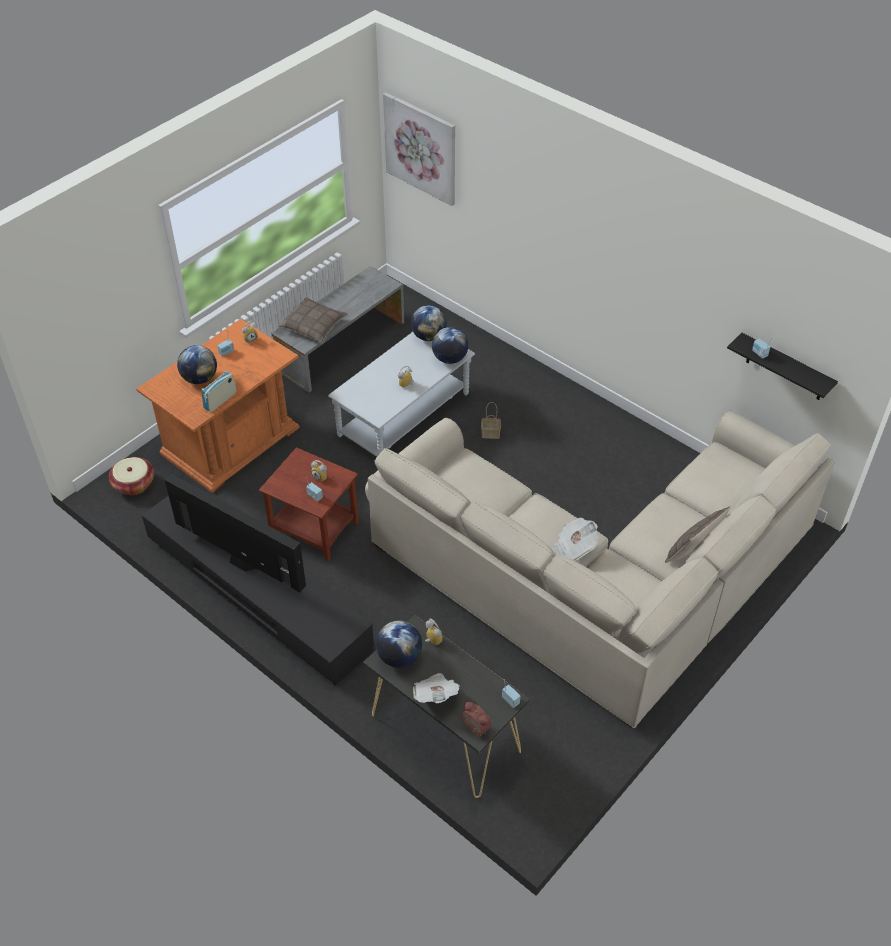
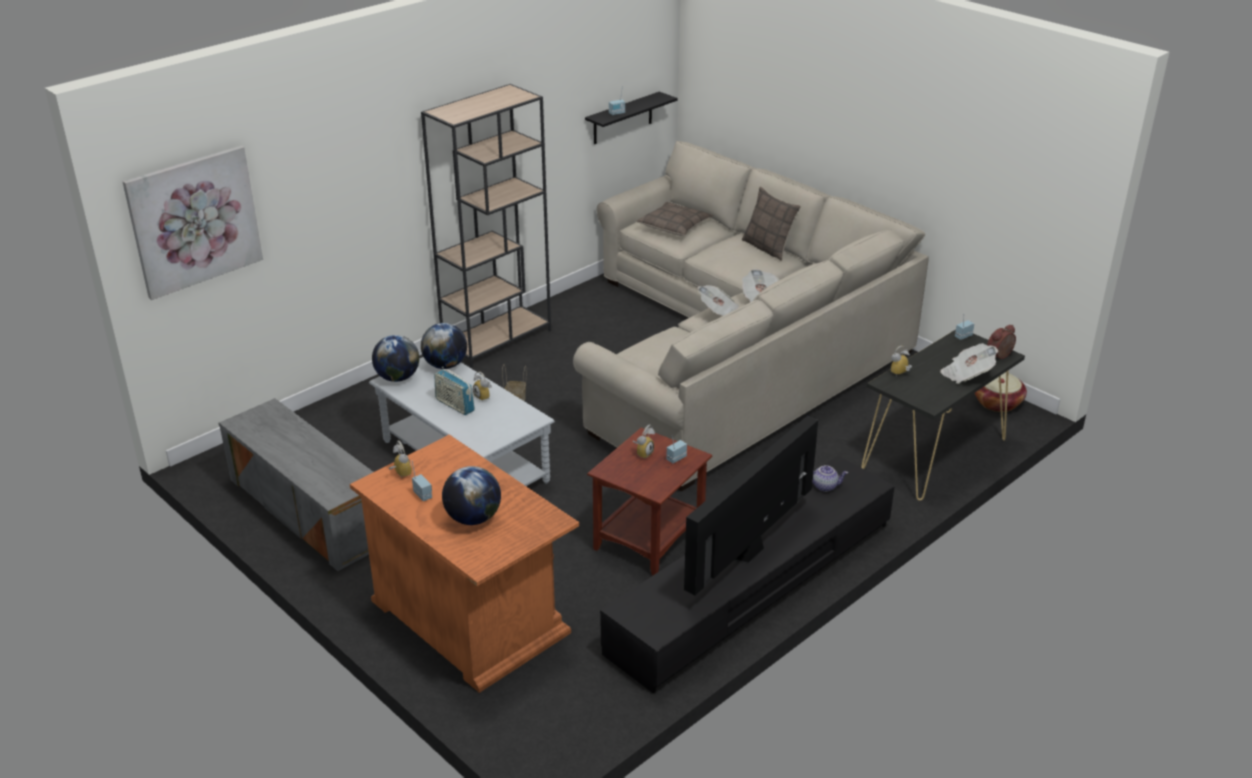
camera: 85 degrees left, 15 degrees down
basket [109,457,154,495] -> basket moved to [975,372,1027,412]
radio [201,370,237,412] -> radio moved to [434,367,475,415]
pillow [279,297,348,343] -> pillow moved to [637,202,713,236]
globe [376,621,422,668] -> none
none -> bookcase [421,84,551,368]
none -> newspaper [698,285,739,316]
none -> teapot [812,466,848,492]

